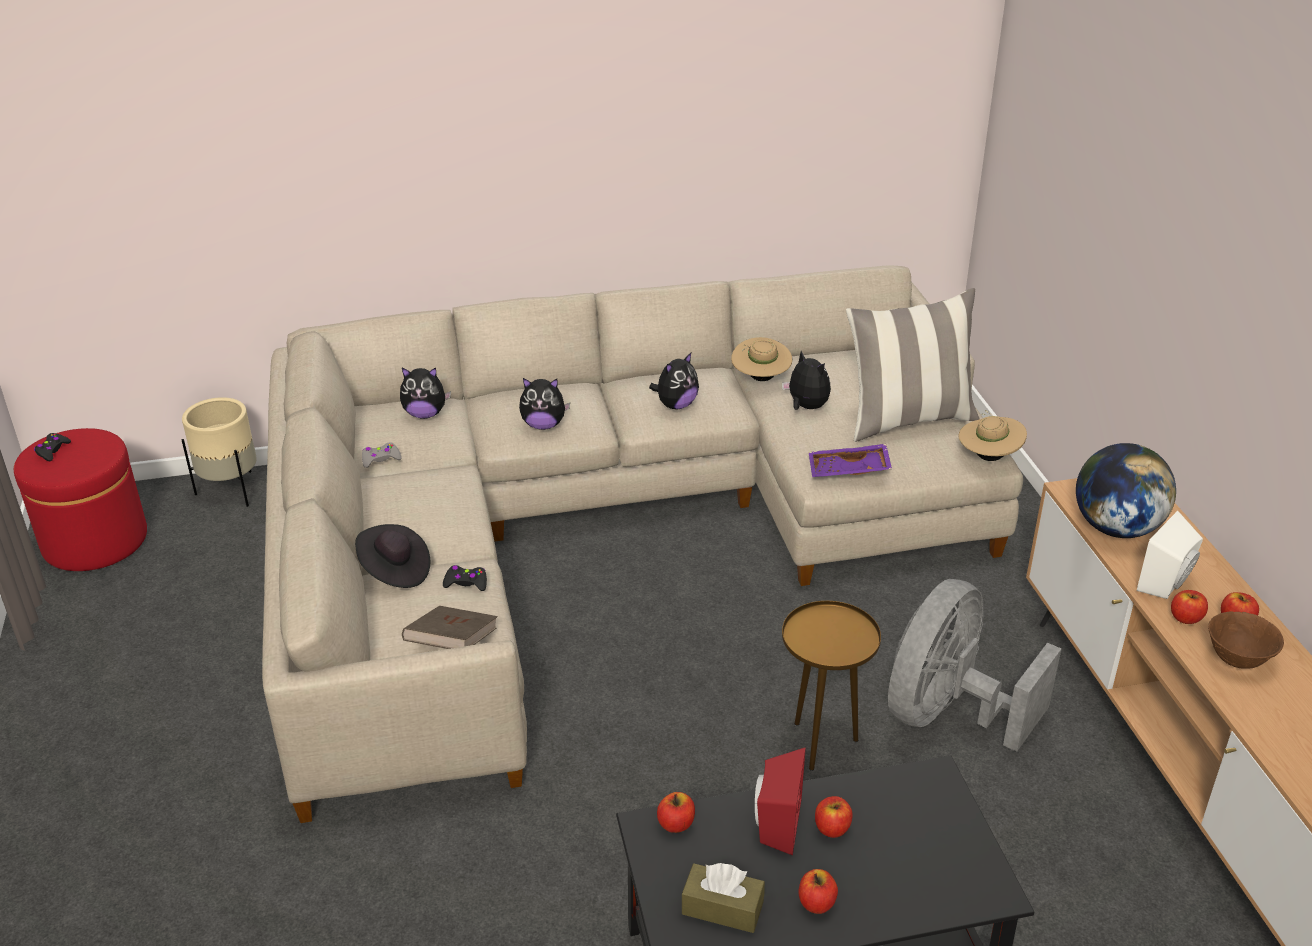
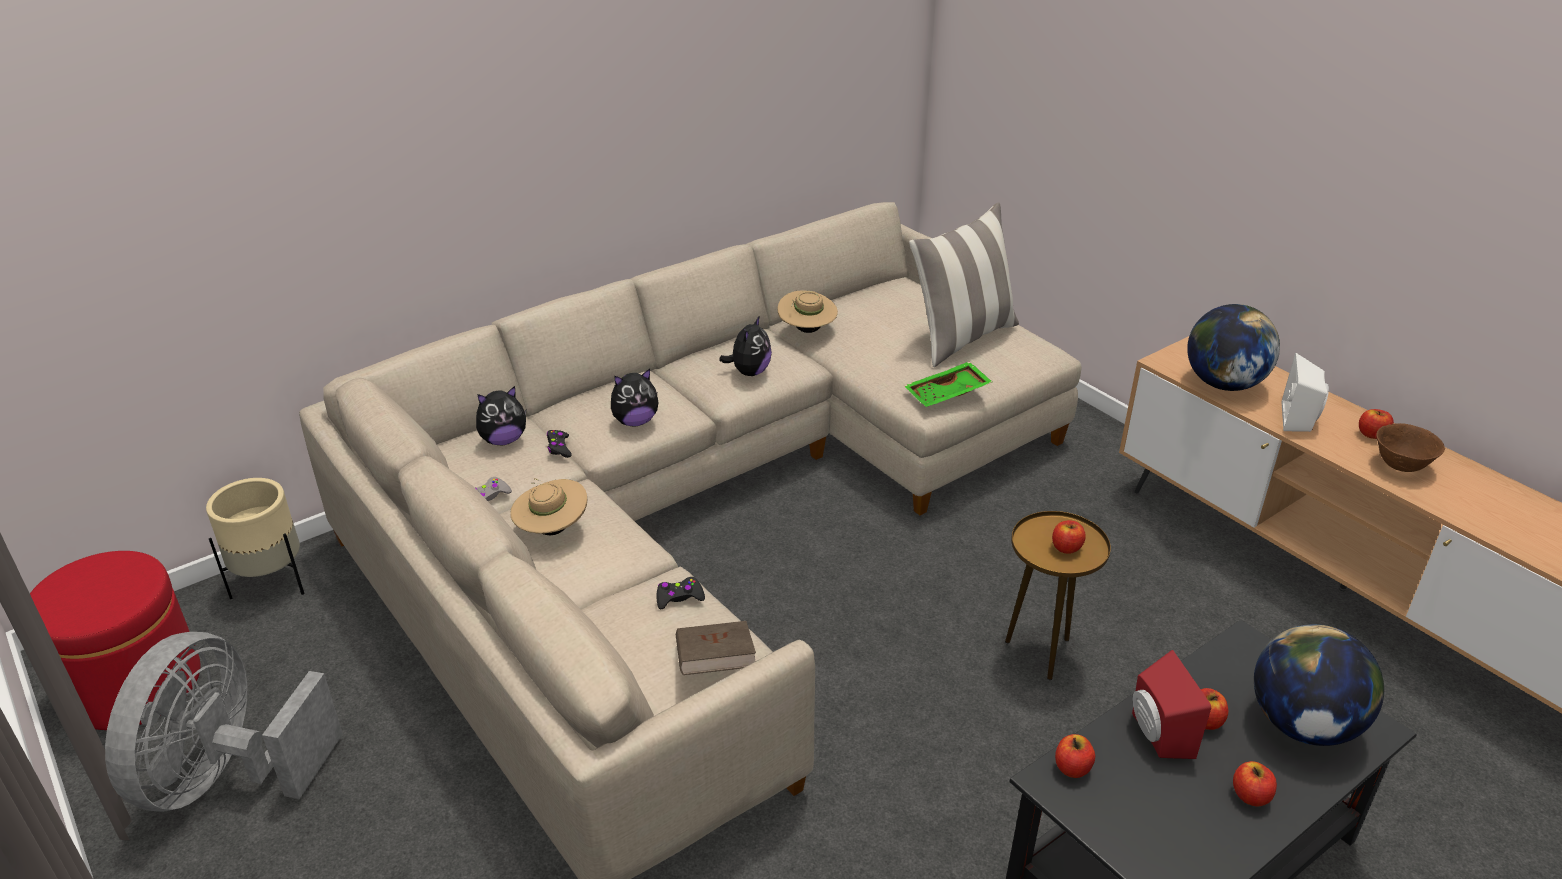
camera: 25 degrees left, 0 degrees up
black game controller [34,433,71,461] -> black game controller moved to [547,430,572,458]
black hat [355,524,430,588] -> none
brown tissue box [682,863,765,933] -> none
plush toy [782,351,831,410] -> none
purple tray [809,444,892,477] -> green tray [905,362,992,407]
grey fan [888,579,1061,752] -> grey fan moved to [105,632,343,812]
beige hat [959,410,1027,461] -> beige hat moved to [510,478,587,535]
apple [1171,590,1208,624] -> apple moved to [1052,520,1086,554]
none -> globe [1254,624,1384,746]

